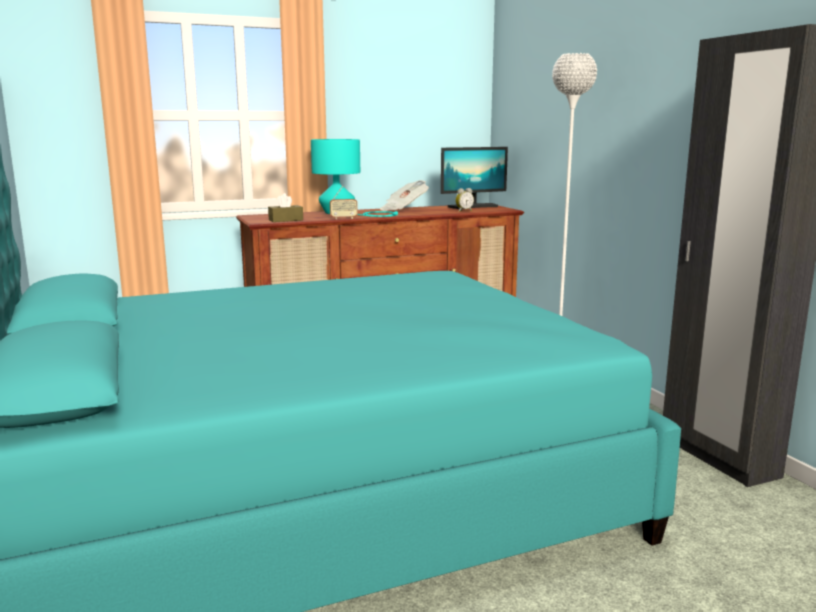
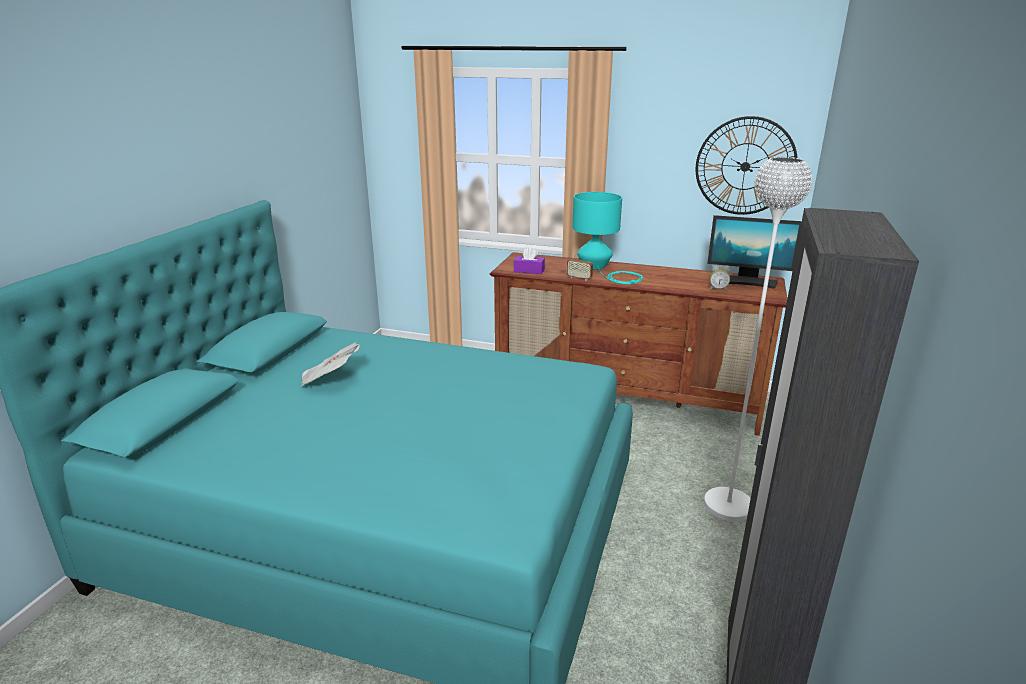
camera: 40 degrees right, 10 degrees up
brown tissue box [268,193,303,222] -> purple tissue box [514,247,545,274]
newspaper [380,180,429,211] -> newspaper moved to [301,342,360,386]
none -> wall clock [696,116,797,215]

